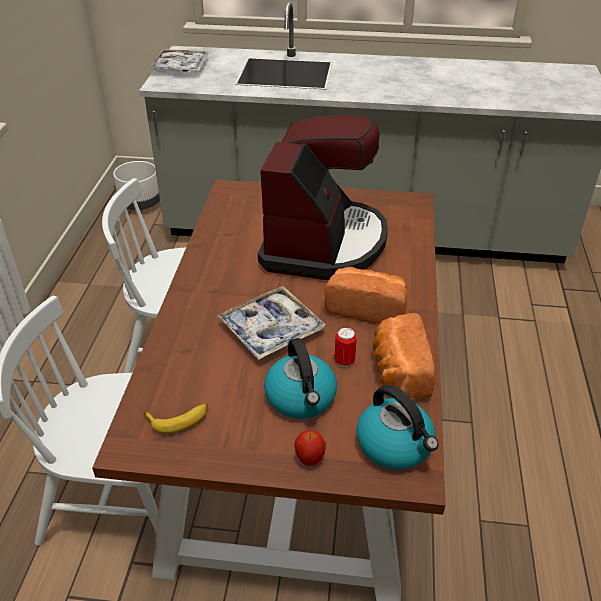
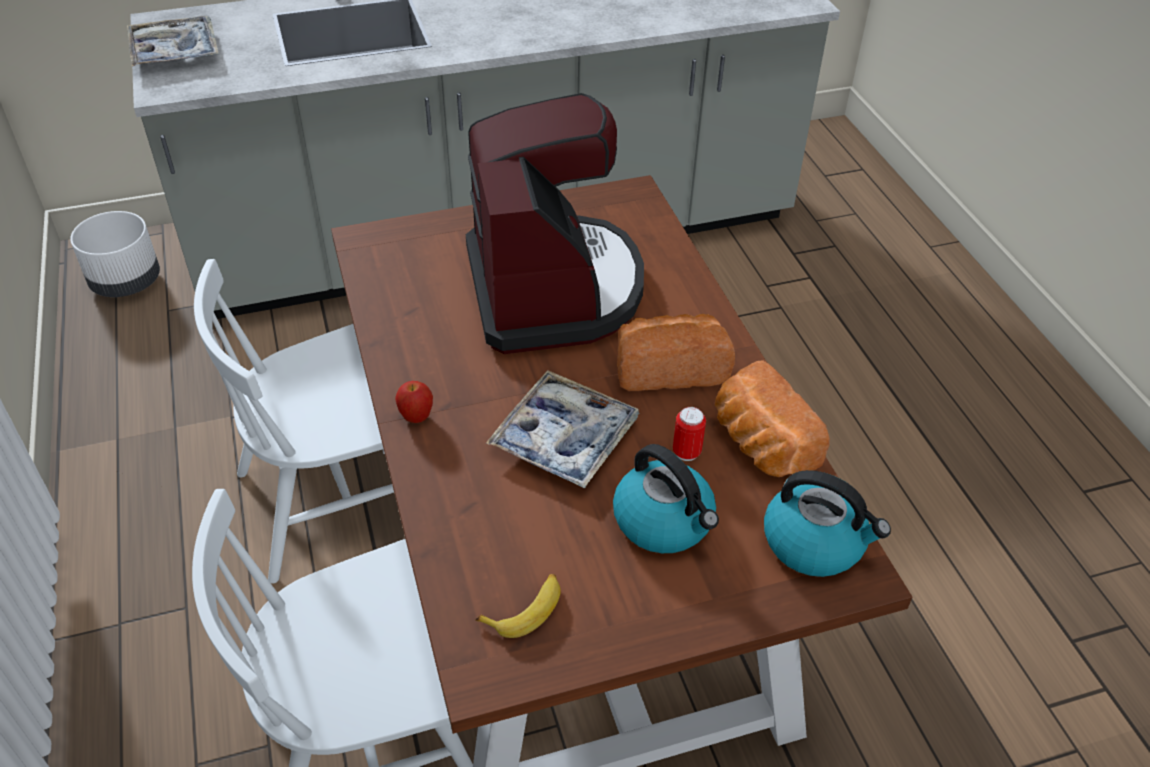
camera: 25 degrees left, 5 degrees up
apple [294,430,326,466] -> apple moved to [395,381,433,423]

